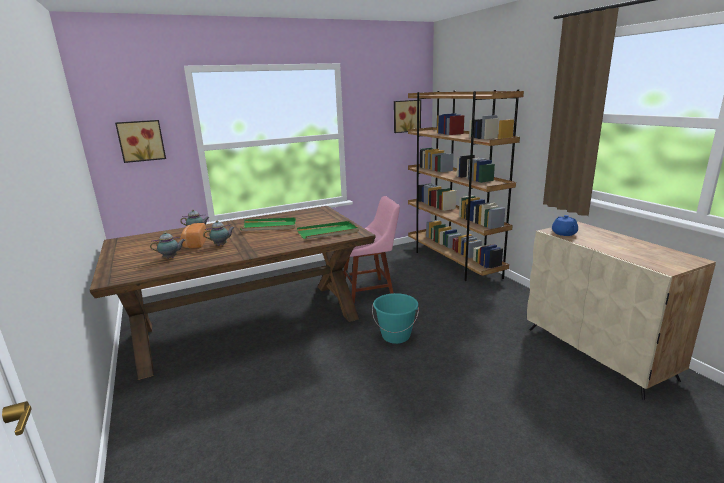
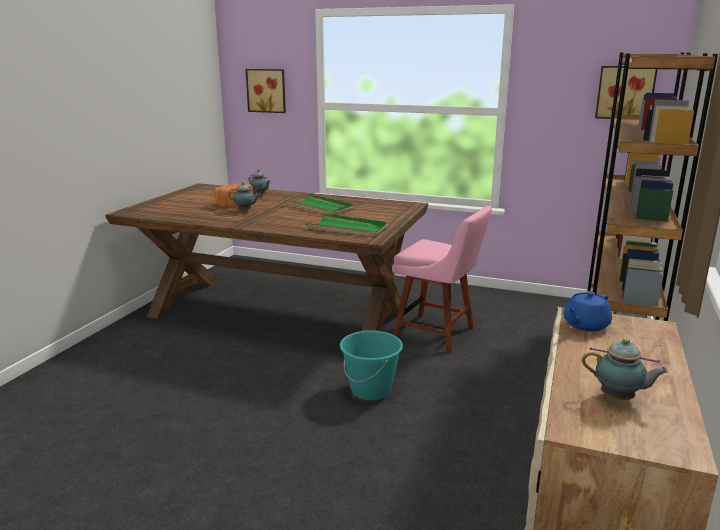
camera: 45 degrees right, 0 degrees up
teapot [150,232,185,259] -> teapot moved to [582,338,669,400]

